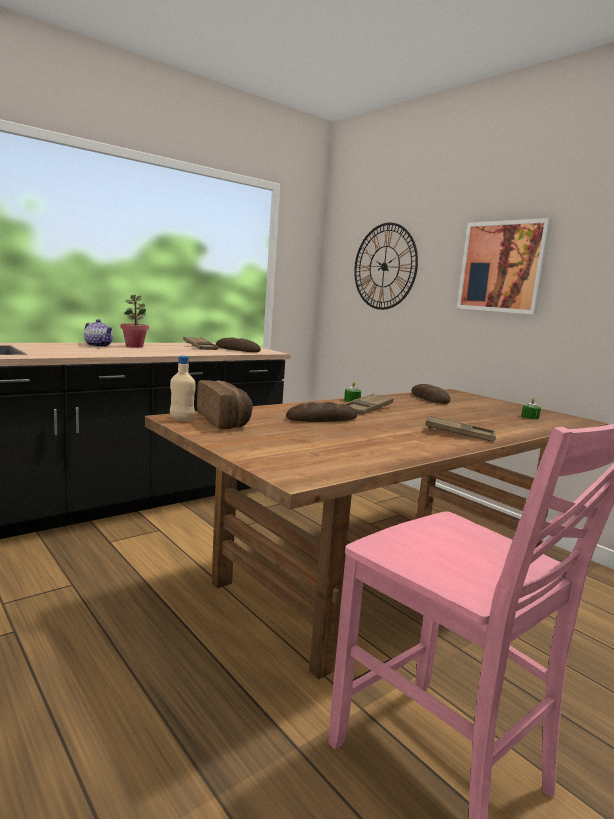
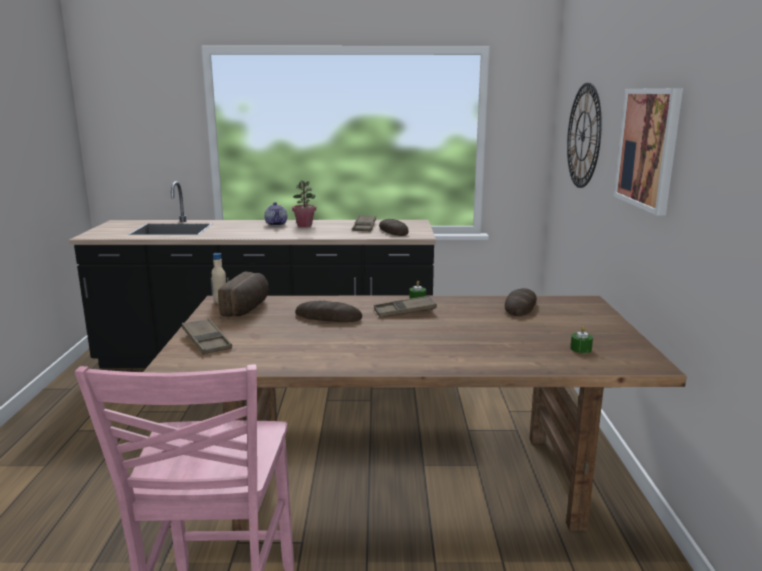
camera: 40 degrees right, 5 degrees up
brown tray [425,416,496,442] -> brown tray moved to [182,318,232,354]

